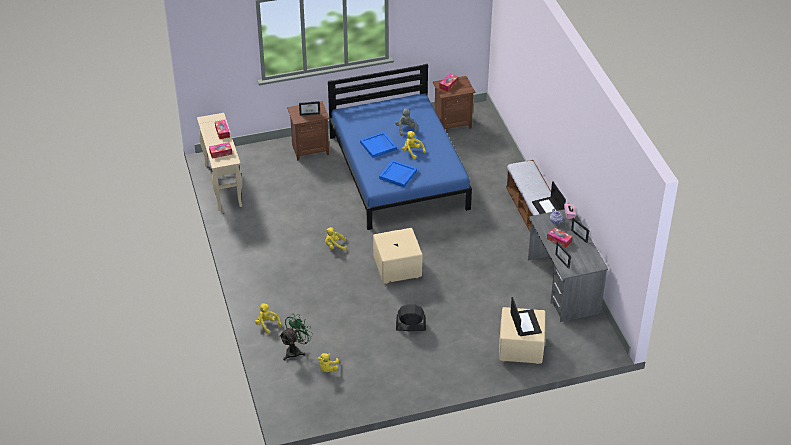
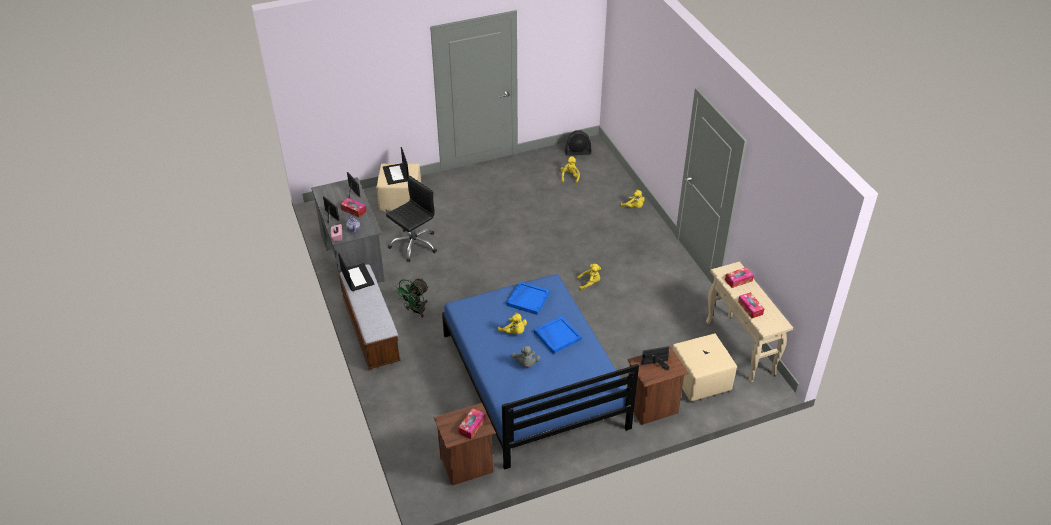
camera: 175 degrees right, 0 degrees up
green fan [279,314,313,361] -> green fan moved to [395,278,429,317]
beige ottoman [373,228,423,284] -> beige ottoman moved to [673,333,737,401]
black fan [396,304,426,331] -> black fan moved to [565,130,591,156]
none -> black office chair [386,176,437,262]

